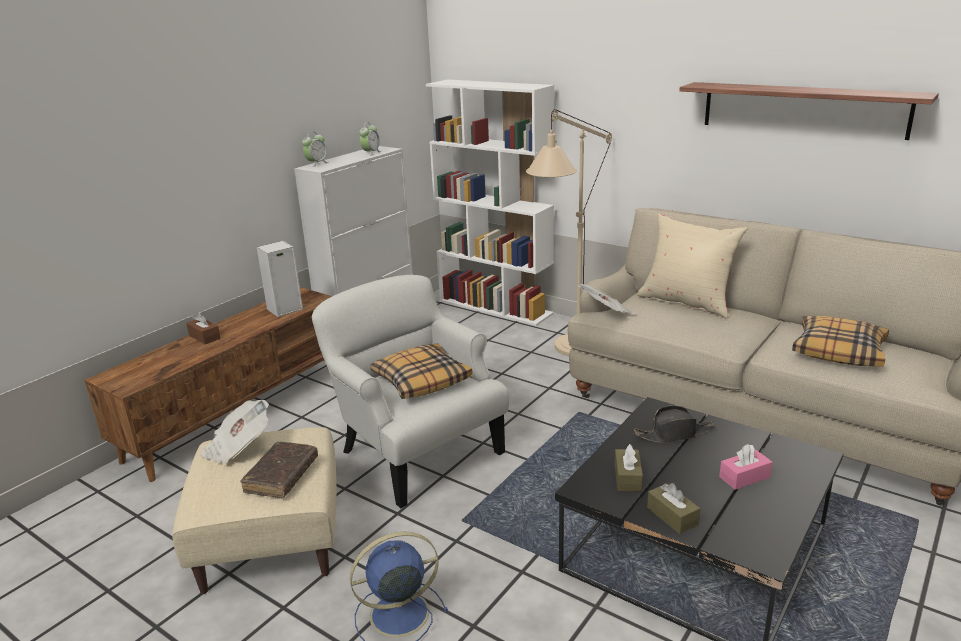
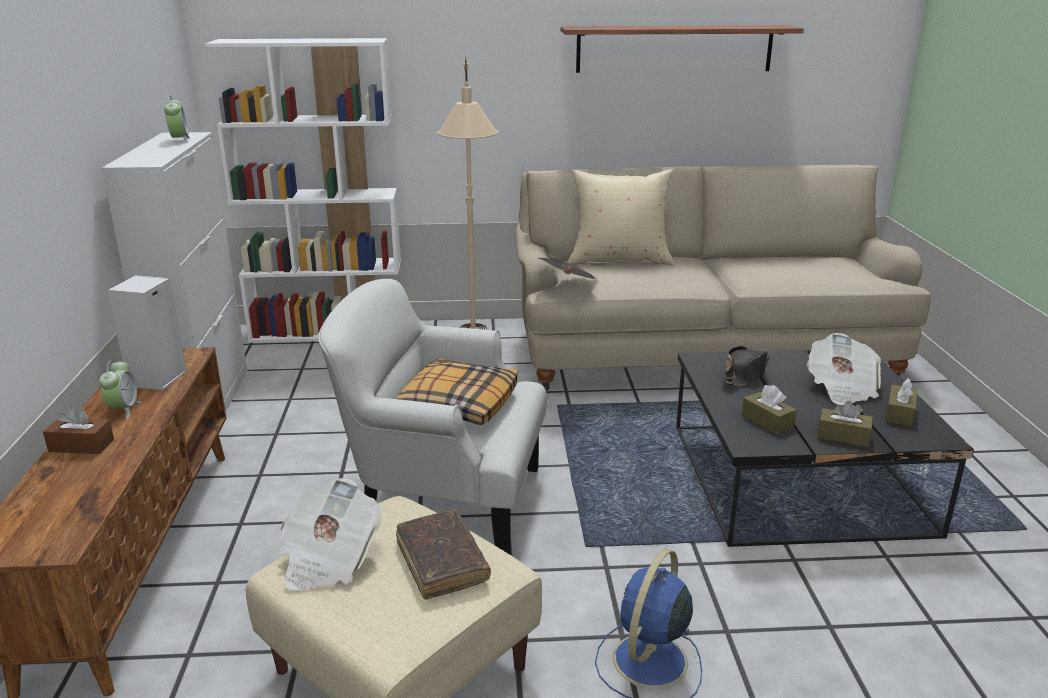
camera: 40 degrees left, 0 degrees up
alarm clock [302,131,329,167] -> alarm clock moved to [99,359,141,419]
pink tissue box [719,444,772,490] -> newspaper [807,333,881,405]
pillow [792,316,889,366] -> none
none -> brown tissue box [885,378,918,427]

